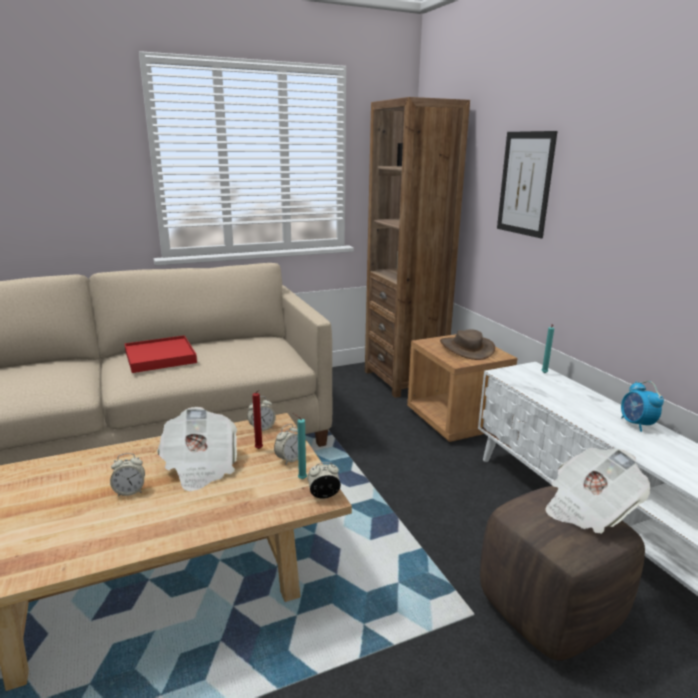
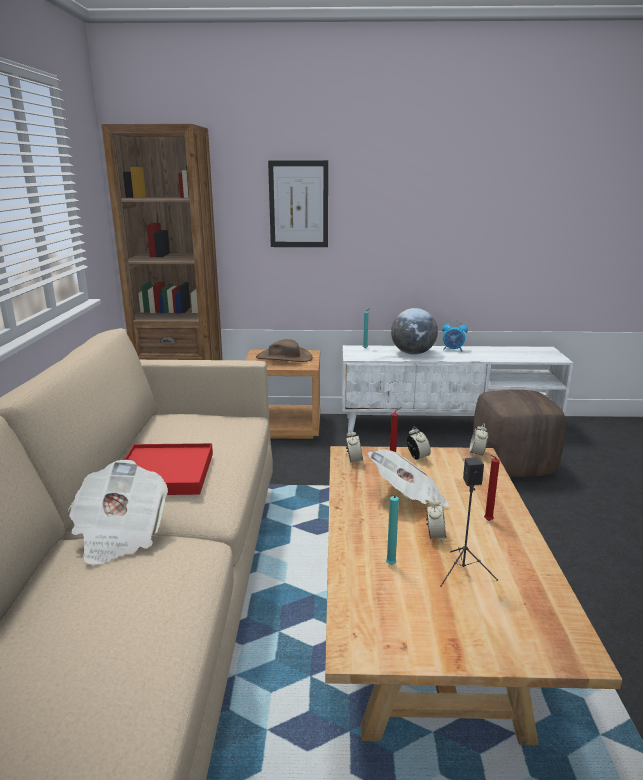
camera: 65 degrees left, 0 degrees up
turquoise candle [293,413,307,480] -> turquoise candle moved to [386,494,399,565]
newspaper [545,448,650,534] -> newspaper moved to [68,460,168,565]
none -> globe [391,308,438,355]
none -> black speaker [440,457,498,587]
none -> red candle [484,455,500,521]

